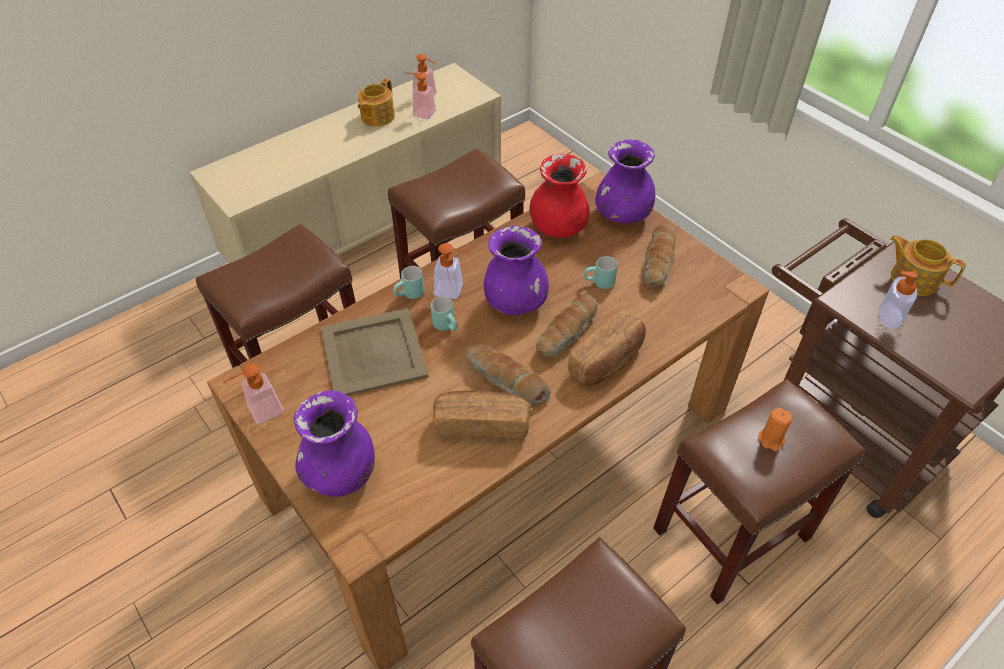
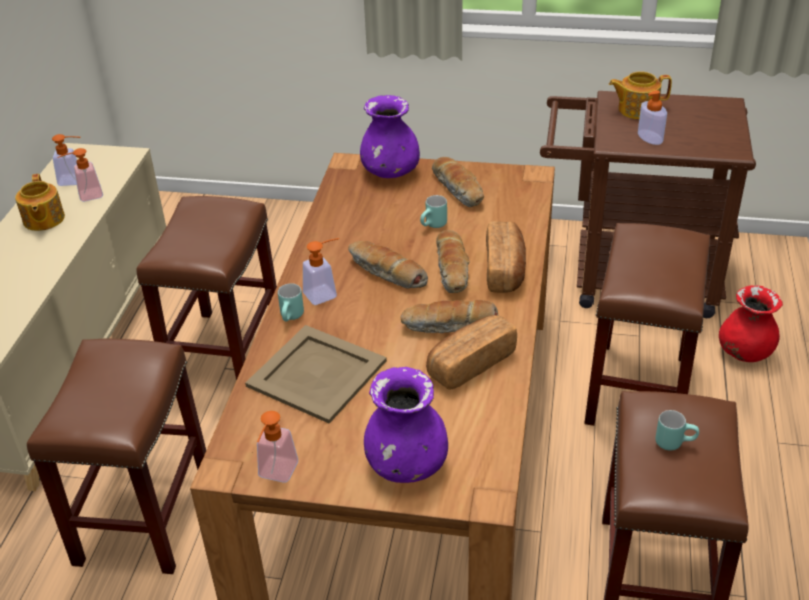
camera: 40 degrees left, 10 degrees down
turquoise mug [431,296,458,331] -> turquoise mug moved to [655,410,699,451]
purple vase [484,226,549,315] -> bread [348,241,428,289]
red vase [529,154,589,238] -> red vase moved to [719,285,783,362]
orange candle [758,407,792,452] -> none

